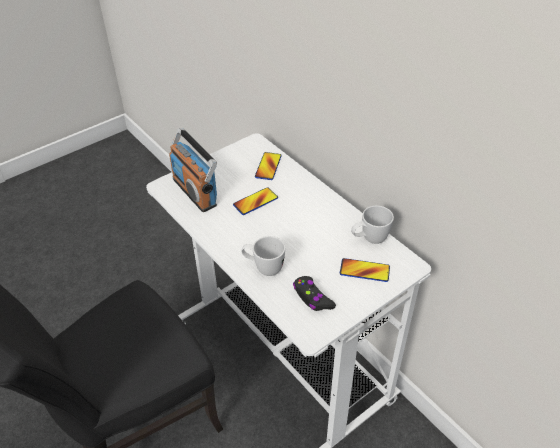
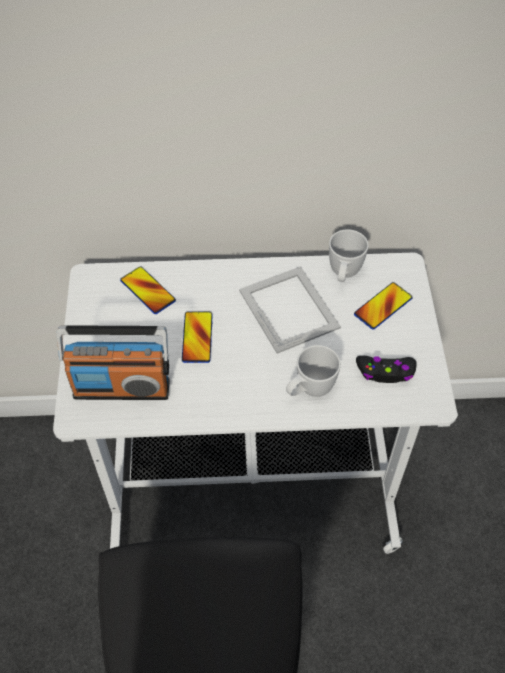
camera: 55 degrees left, 10 degrees up
none -> picture frame [239,266,341,354]

